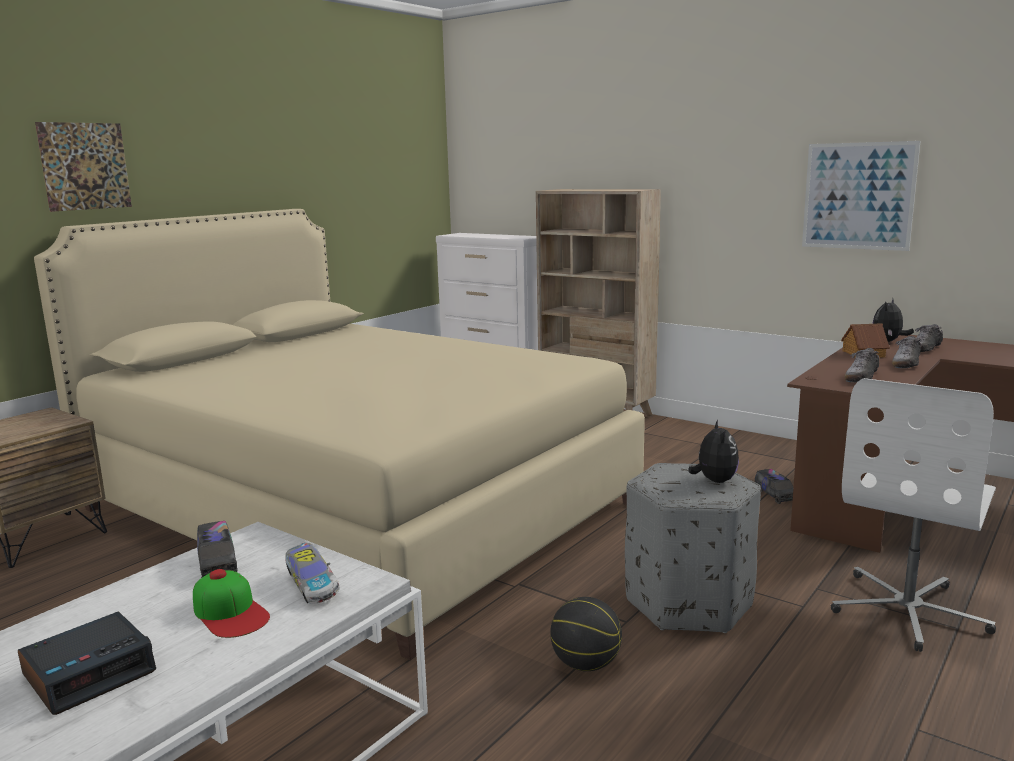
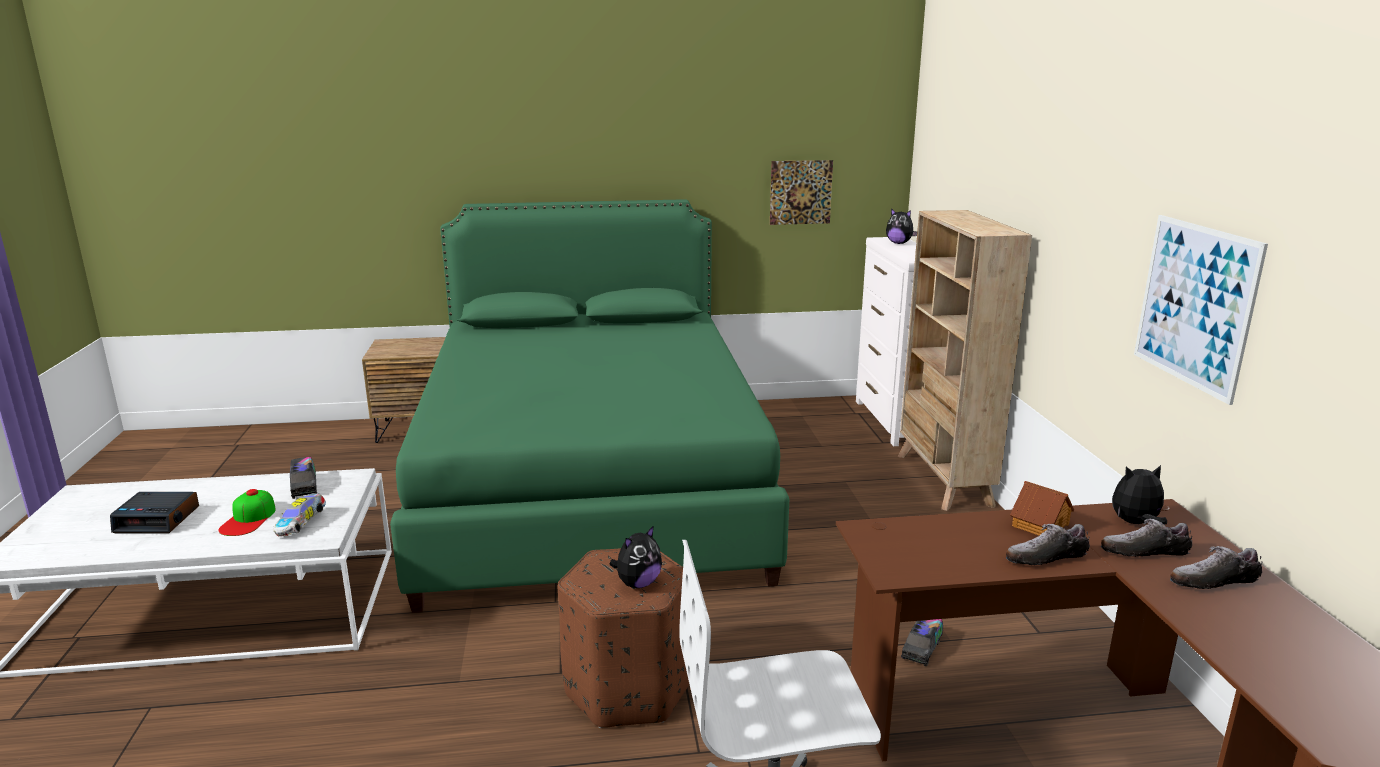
camera: 45 degrees right, 5 degrees up
beige bed [34,209,645,660] -> green bed [390,199,789,613]
picture [35,122,132,212] -> picture moved to [770,160,833,225]
toy truck [197,521,238,578] -> toy truck turned 45 degrees counterclockwise [290,457,317,499]
basketball [550,597,622,671] -> none
grey ottoman [625,463,761,633] -> brown ottoman [557,548,689,728]
shoe [845,348,879,382] -> shoe moved to [1170,546,1262,589]
none -> plush toy [886,208,917,244]

